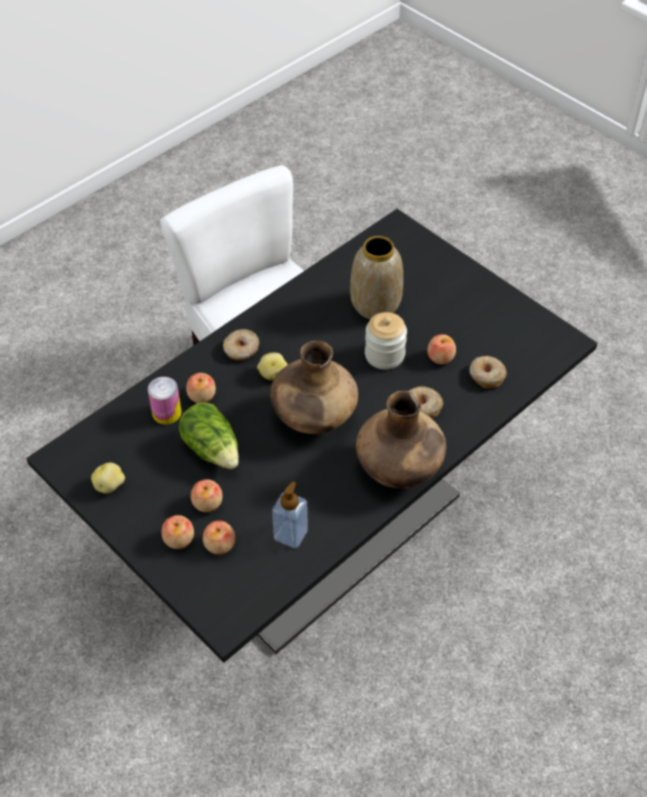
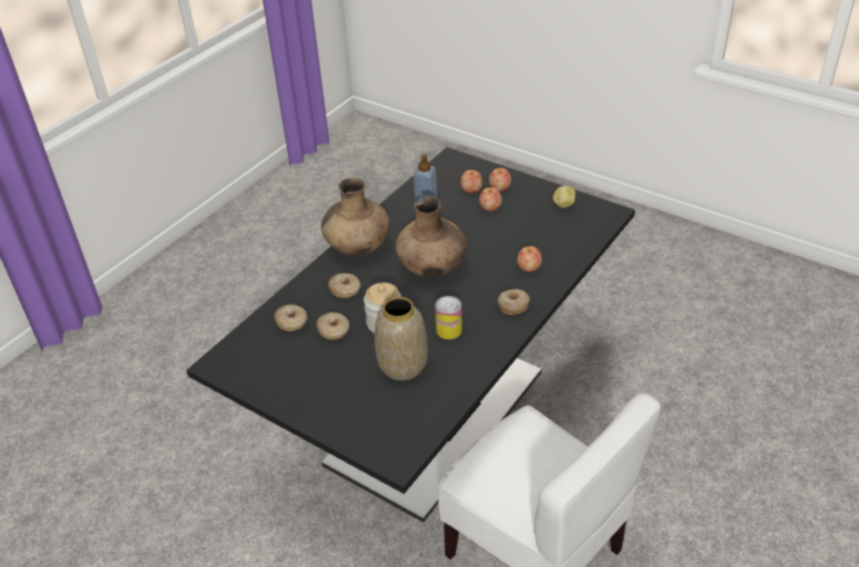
camera: 170 degrees right, 10 degrees down
can [148,377,182,424] -> can moved to [435,296,462,339]
lettuce [179,402,239,469] -> none
potato [257,353,288,380] -> none
apple [427,334,456,364] -> donut [316,312,349,340]

